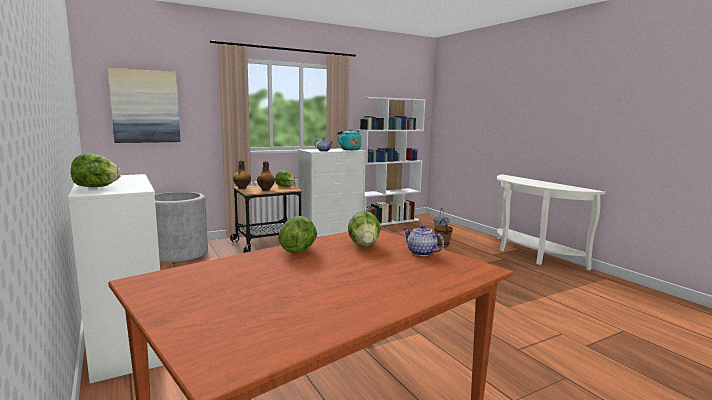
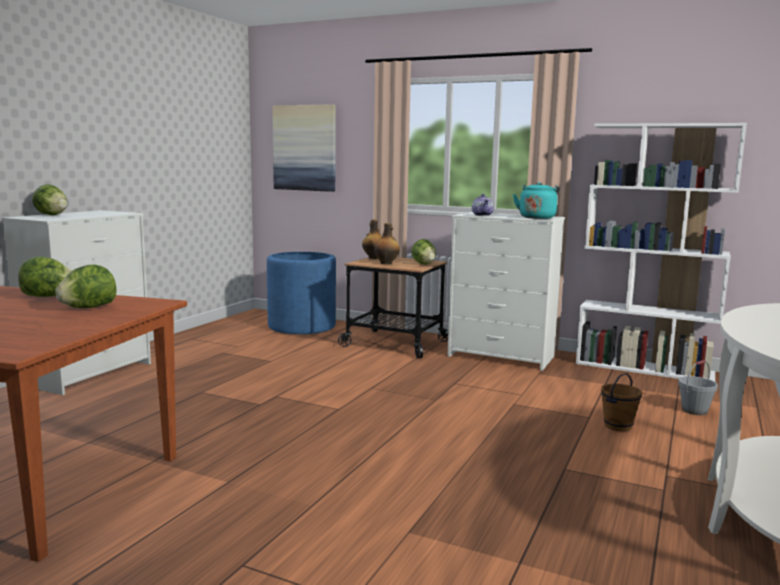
camera: 55 degrees right, 0 degrees up
grey planter [155,192,208,262] -> blue planter [267,252,336,334]
teapot [403,225,444,256] -> none

